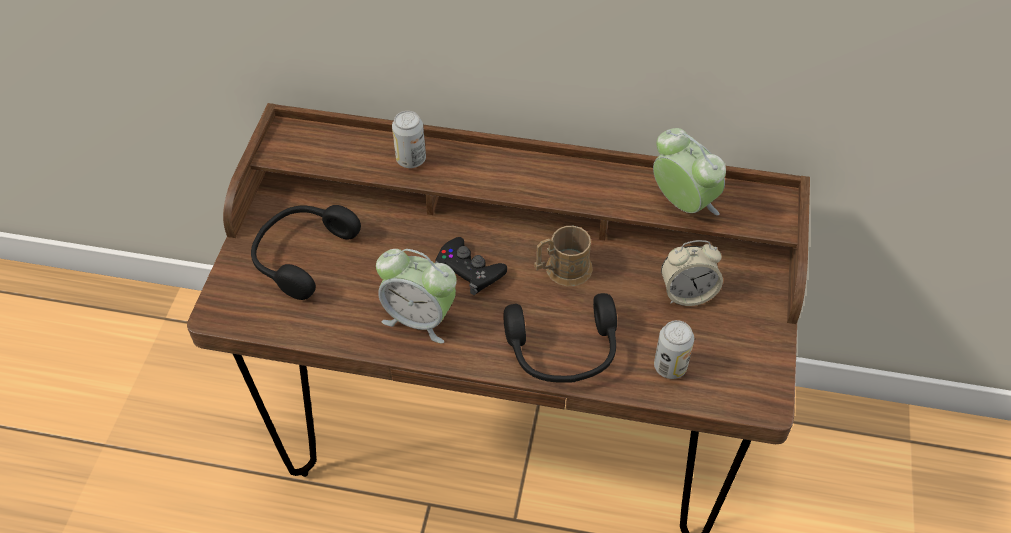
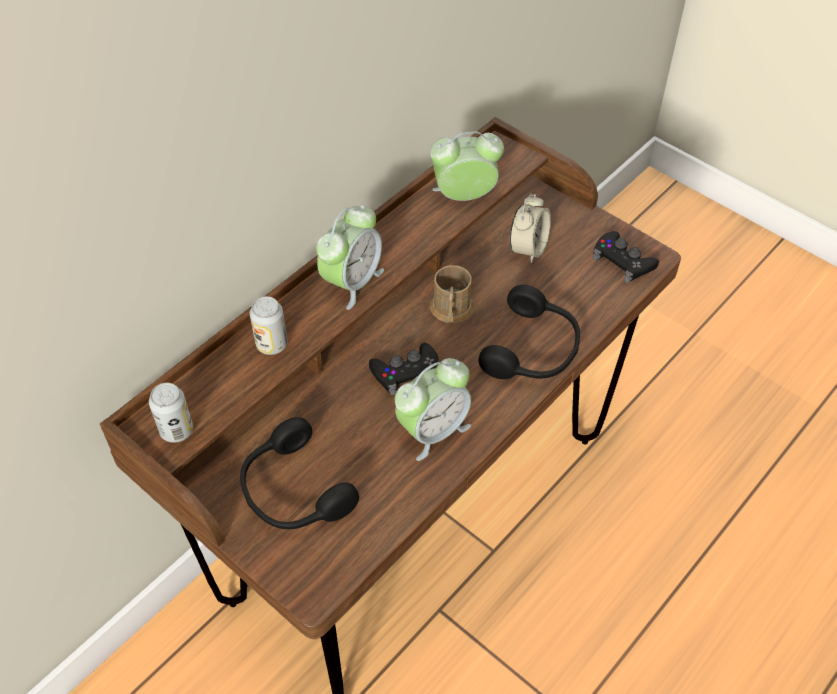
camera: 60 degrees left, 0 degrees up
can [654,320,694,379] -> can moved to [149,383,193,443]
none -> alarm clock [316,205,384,310]
none -> black game controller [593,231,659,283]

